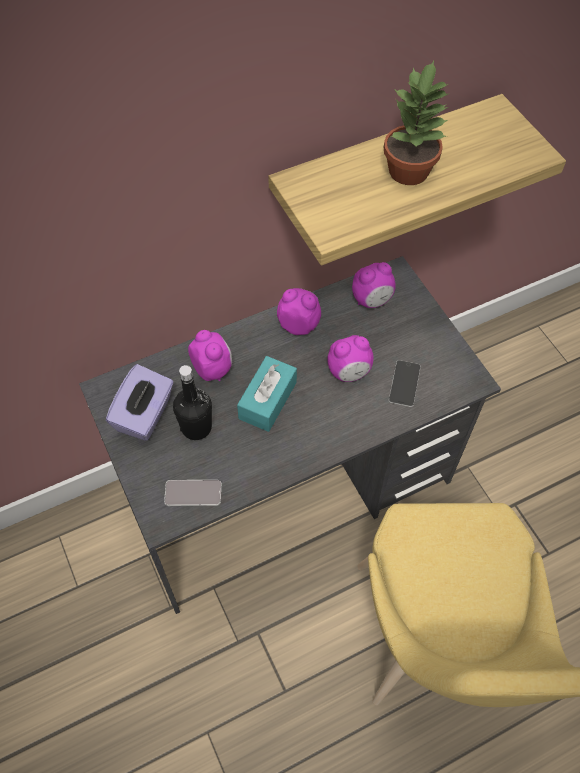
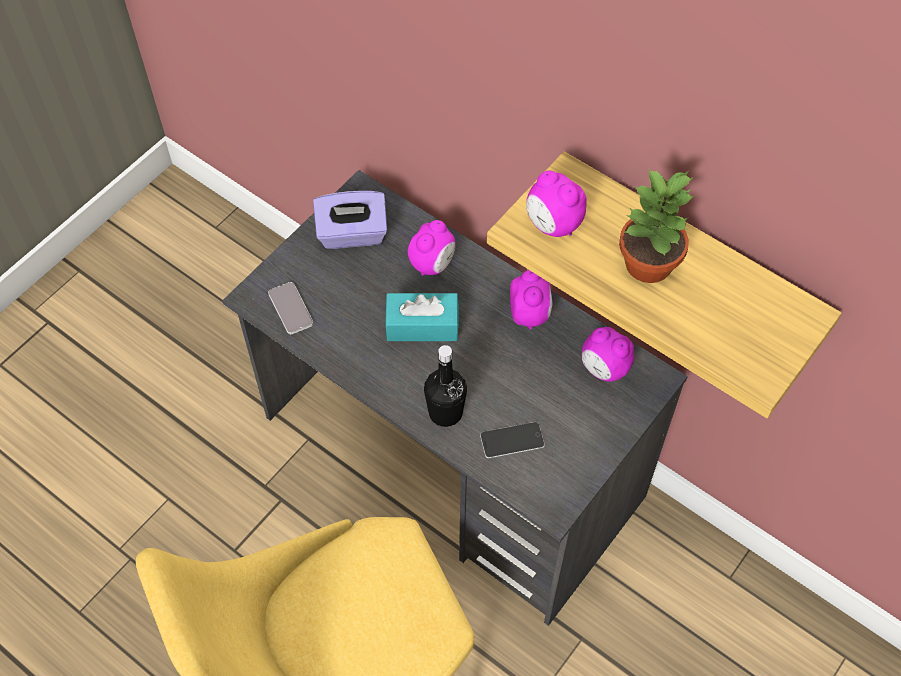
camera: 65 degrees right, 0 degrees up
black bottle [173,365,212,440] -> black bottle moved to [424,345,467,427]
alarm clock [327,335,374,382] -> alarm clock moved to [526,171,587,237]

